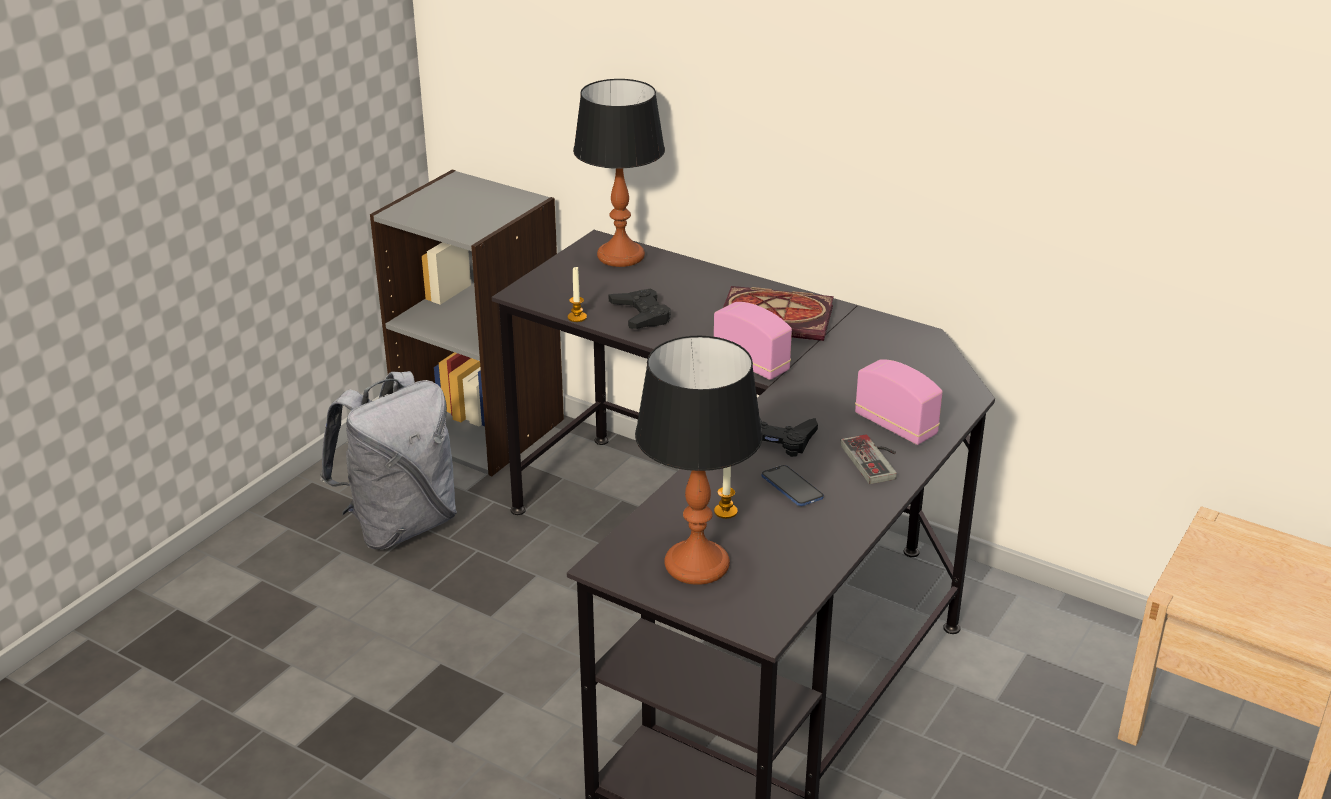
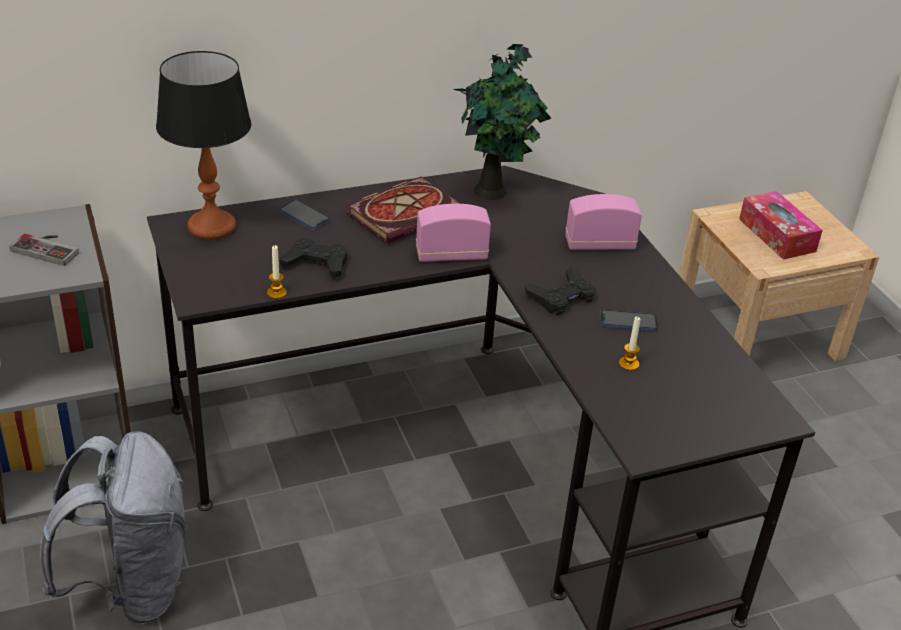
camera: 55 degrees left, 5 degrees up
table lamp [635,336,763,585] -> none
game controller [840,434,897,484] -> game controller moved to [10,234,79,266]
none -> phone [279,199,330,230]
none -> potted plant [453,44,551,200]
none -> tissue box [739,191,823,259]

